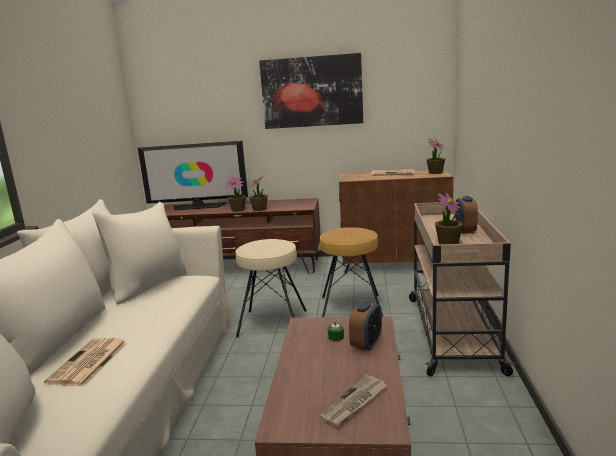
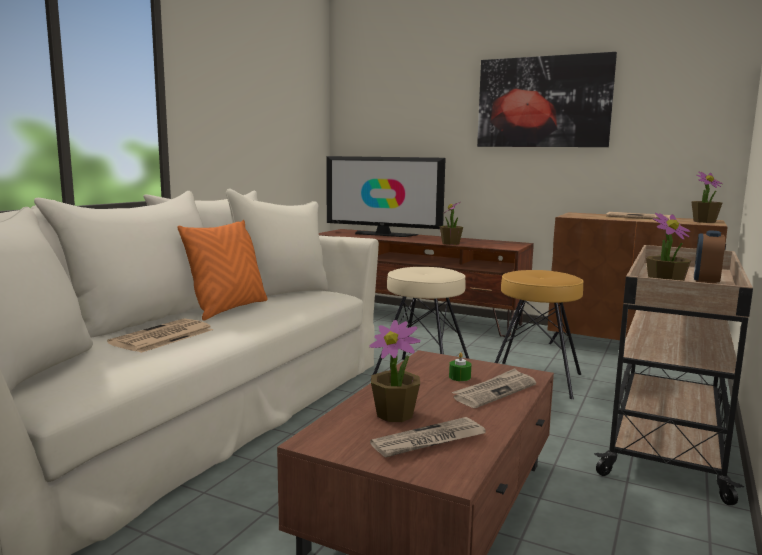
camera: 20 degrees right, 5 degrees down
potted plant [226,177,246,212] -> potted plant moved to [369,320,420,422]
alarm clock [349,301,382,351] -> newspaper [452,368,536,408]
none -> orange pillow [177,220,268,321]

